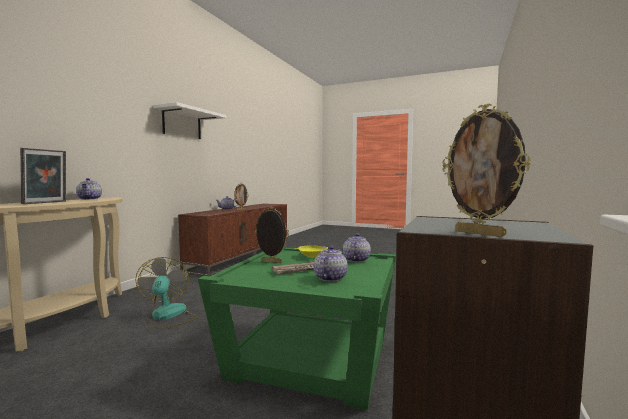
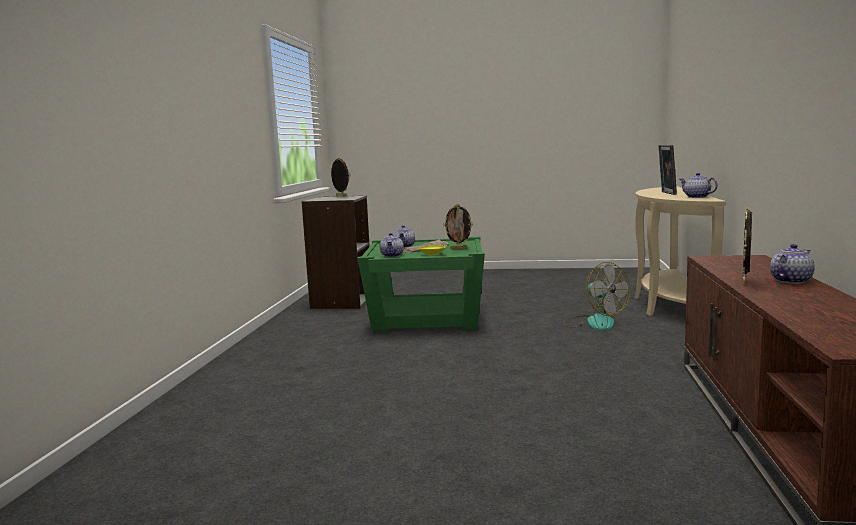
camera: 165 degrees right, 5 degrees up
white shelf [153,102,226,139] -> none

